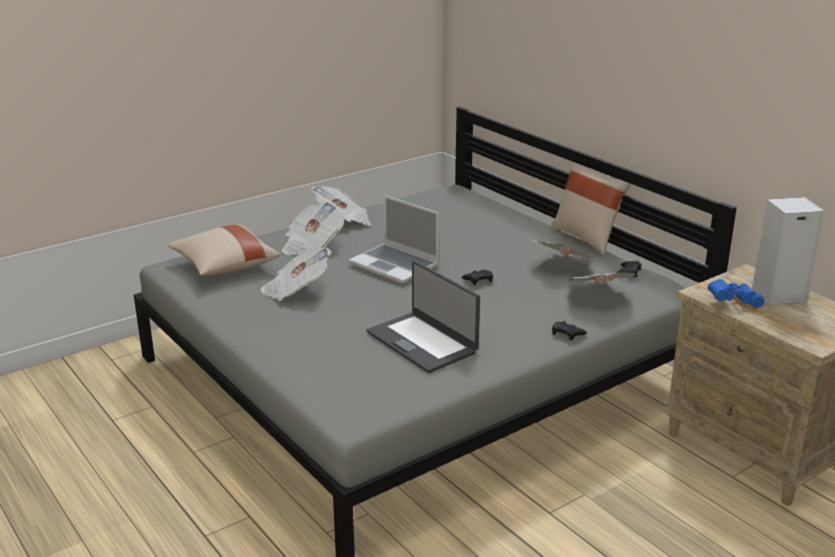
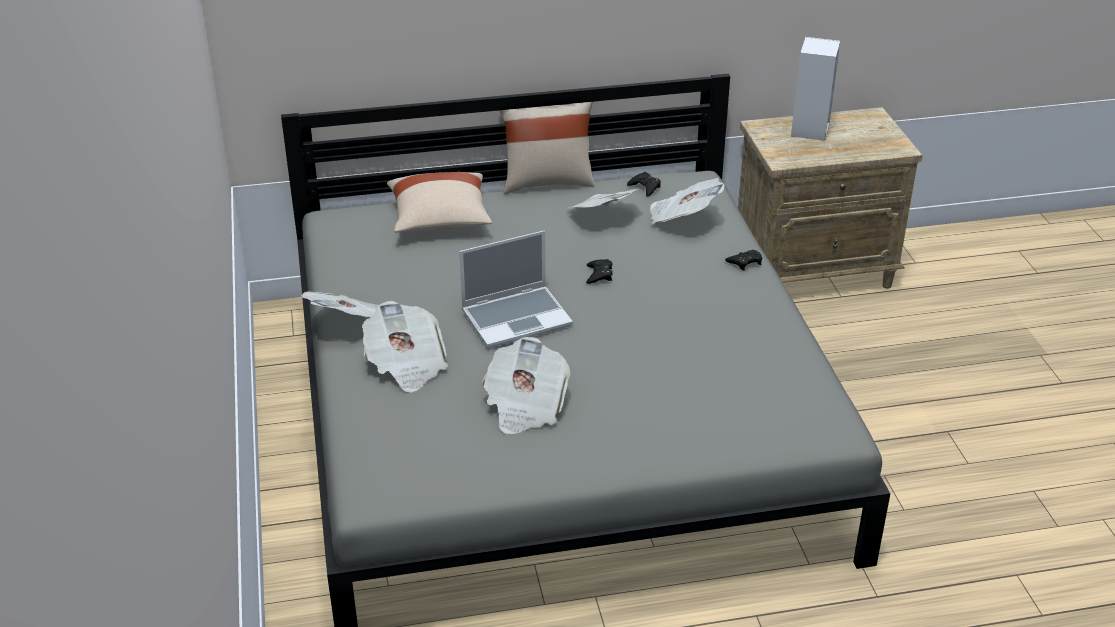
camera: 65 degrees left, 10 degrees up
beige pillow [168,224,280,276] -> beige pillow moved to [387,172,492,232]
laptop [367,261,480,373] -> none
blue binoculars [708,279,765,308] -> none

